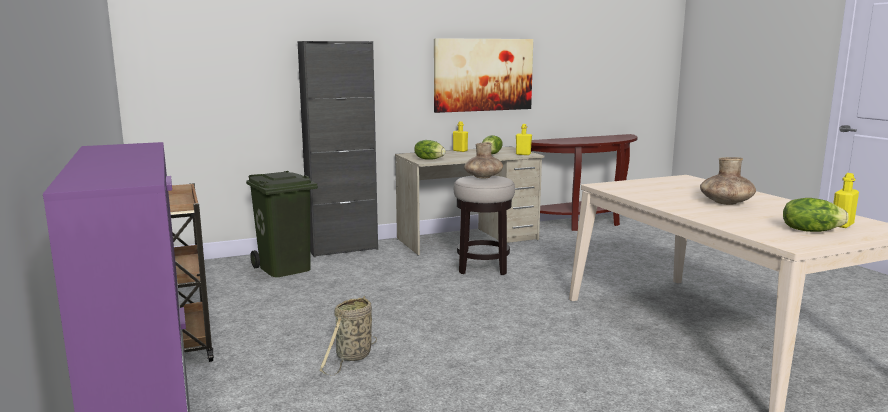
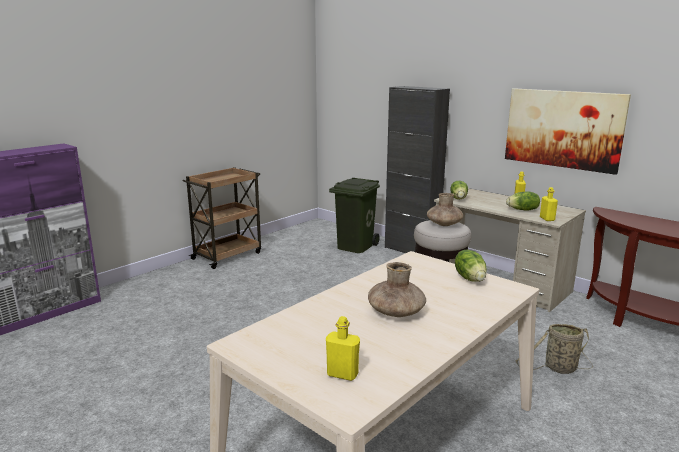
camera: 65 degrees right, 5 degrees up
basket [320,296,377,376] -> basket moved to [516,324,593,374]
lettuce [783,198,849,232] -> lettuce moved to [455,250,487,282]

